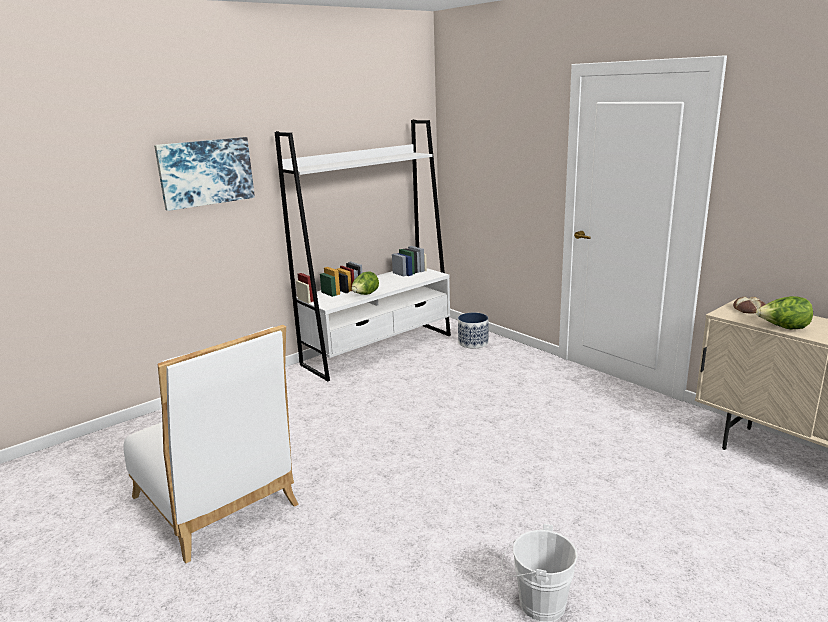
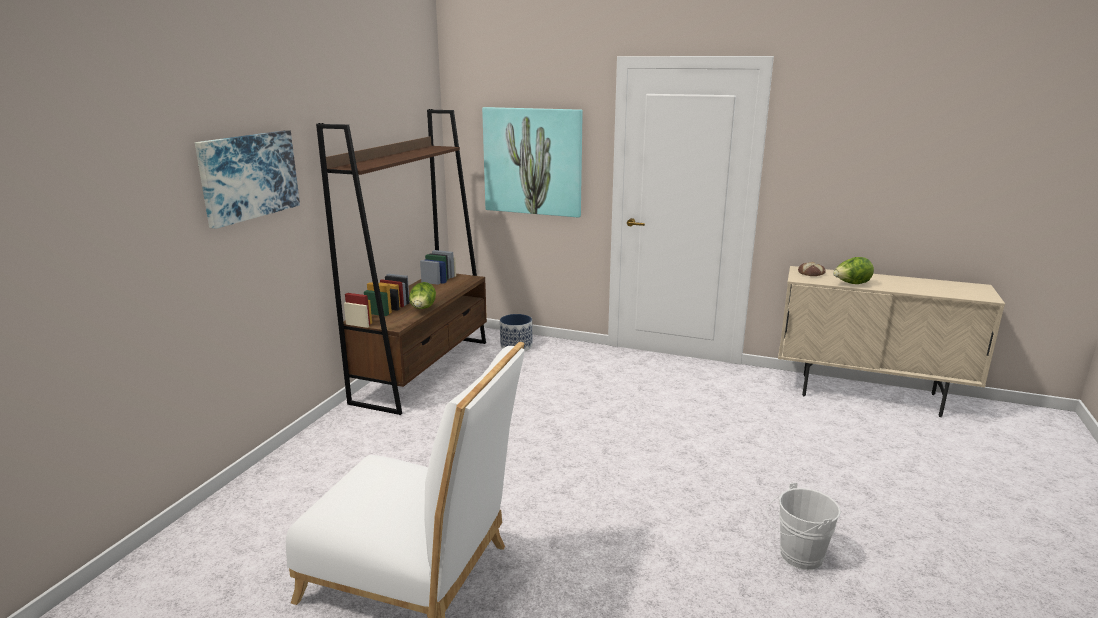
camera: 30 degrees left, 0 degrees up
white bookcase [275,120,451,381] -> brown bookcase [316,109,487,415]
none -> picture [482,107,583,218]

